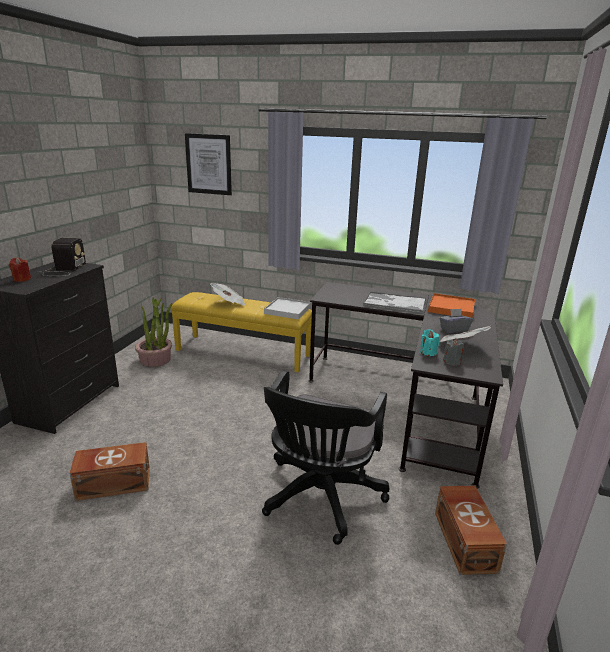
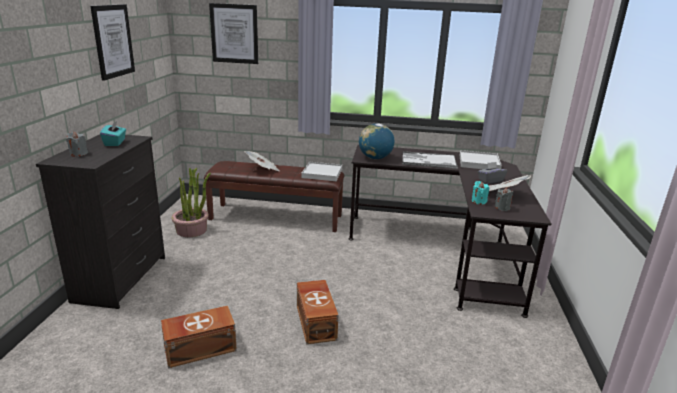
camera: 10 degrees left, 0 degrees up
red candle [9,257,31,282] -> grey candle [66,132,88,157]
radio [38,238,86,276] -> turquoise tissue box [100,121,126,146]
yellow bench [171,292,312,372] -> brown bench [204,161,344,232]
black office chair [262,370,390,545] -> none
orange tray [428,293,475,318] -> white tray [460,150,502,169]
brown storage box [435,486,507,575] -> brown storage box moved to [297,280,338,344]
none -> picture [90,4,135,81]
none -> globe [359,123,394,159]

